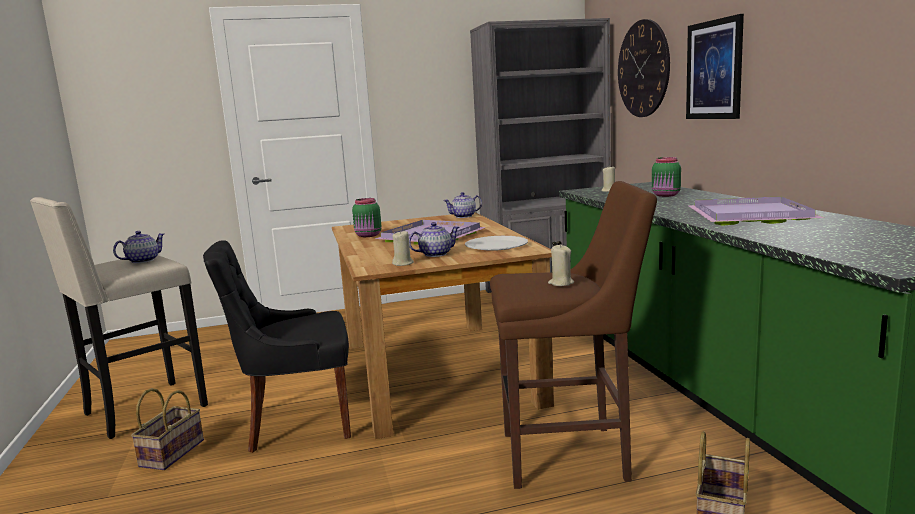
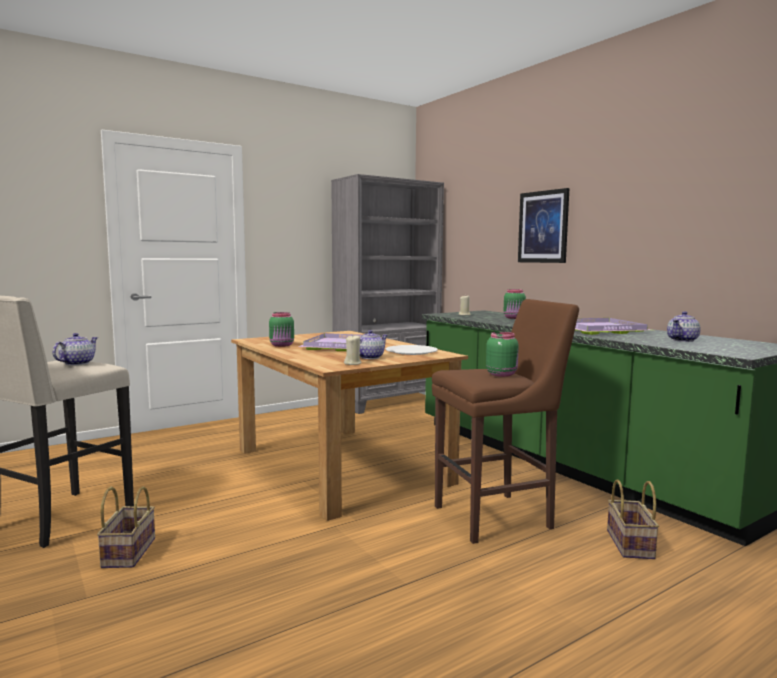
camera: 20 degrees left, 5 degrees down
black chair [203,240,351,453] -> none
teapot [443,192,482,218] -> teapot moved to [667,311,701,342]
beige candle [548,244,574,286] -> green jar [486,332,519,377]
wall clock [618,19,670,117] -> none

